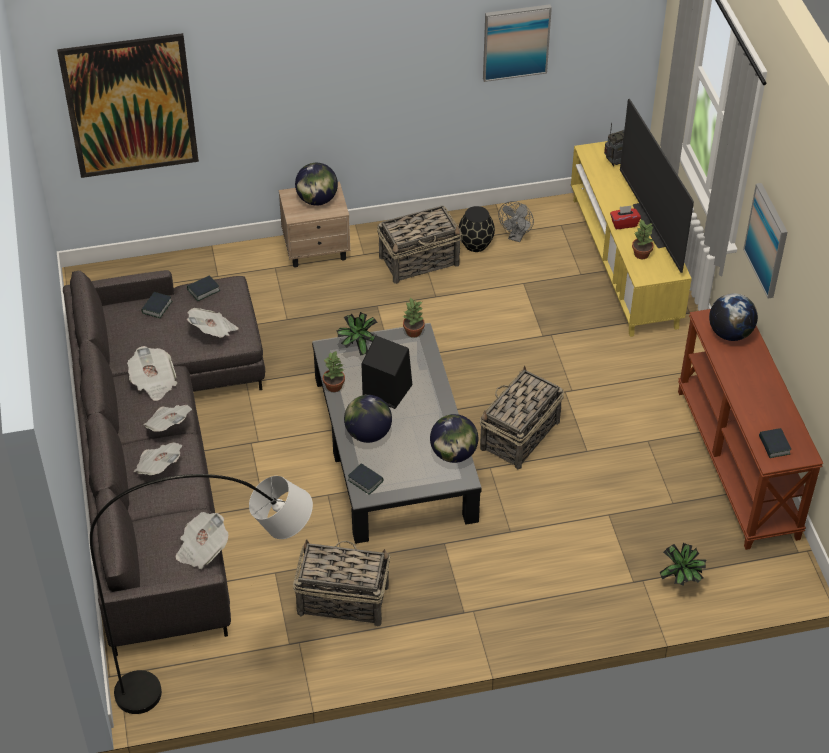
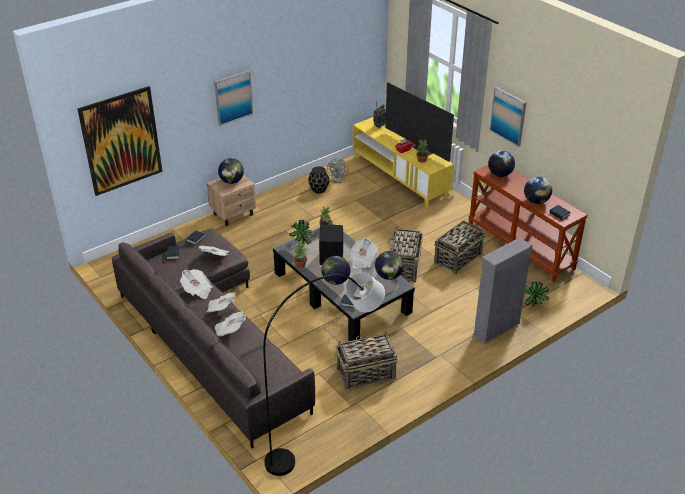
camera: 25 degrees left, 10 degrees down
newspaper [176,512,228,569] -> newspaper moved to [350,238,378,269]
basket [377,205,462,284] -> basket moved to [434,220,485,274]
picture [483,4,552,82] -> picture moved to [214,70,253,126]
none -> grey bookcase [472,237,533,344]
none -> globe [524,176,552,204]

